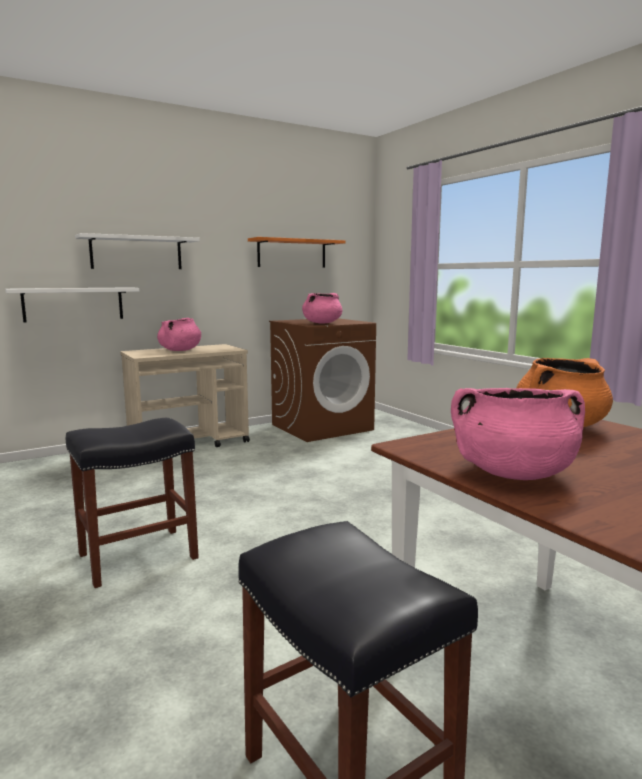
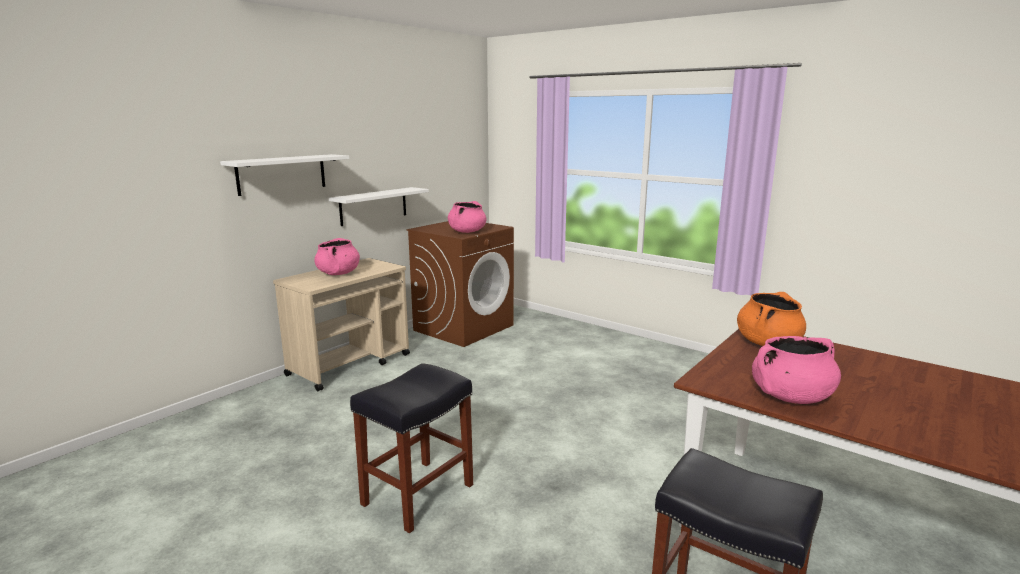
camera: 20 degrees left, 5 degrees up
white shelf [5,287,139,322] -> white shelf moved to [329,187,429,226]
orange shelf [248,237,345,268] -> none

